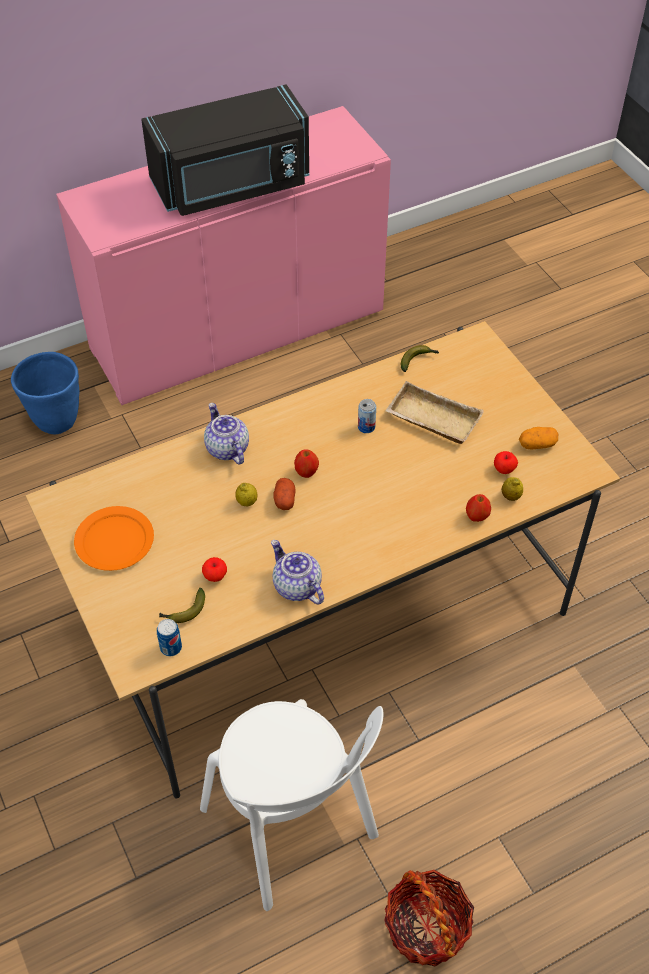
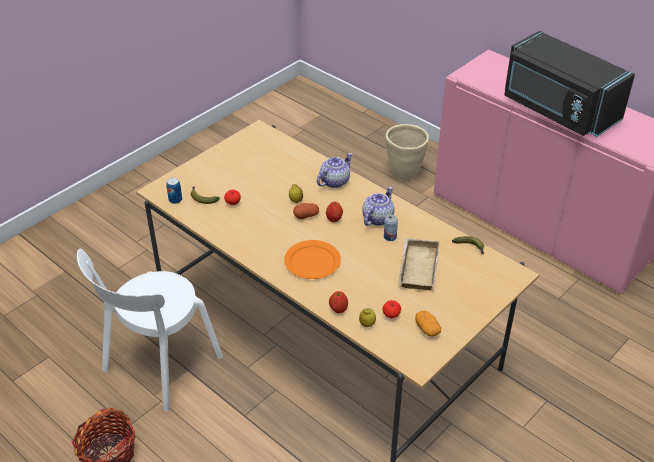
camera: 70 degrees right, 10 degrees down
blue planter [11,352,79,434] -> beige planter [386,124,429,180]
orange plate [74,506,154,571] -> orange plate moved to [284,240,341,279]
teapot [271,540,324,605] -> teapot moved to [362,187,394,226]

